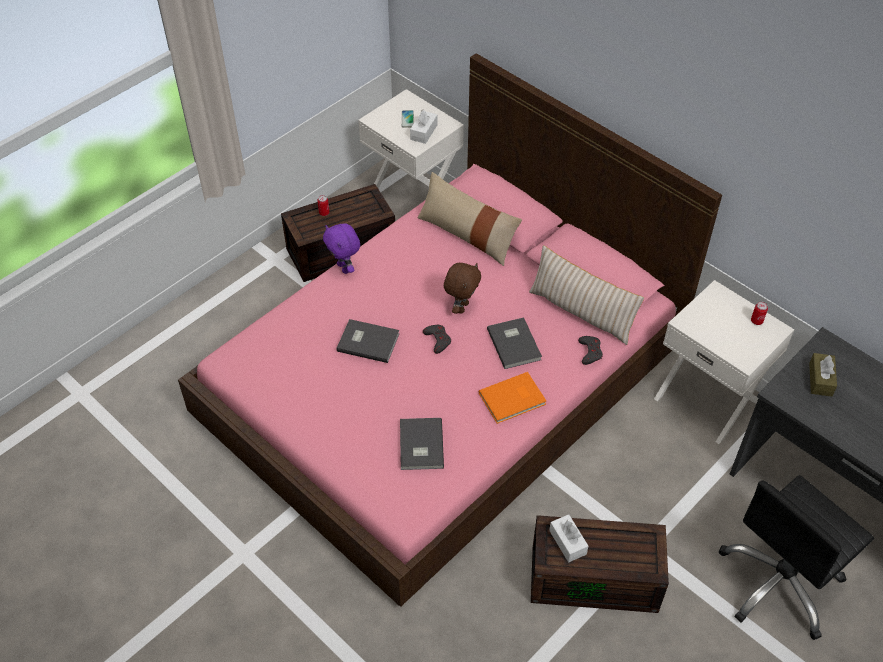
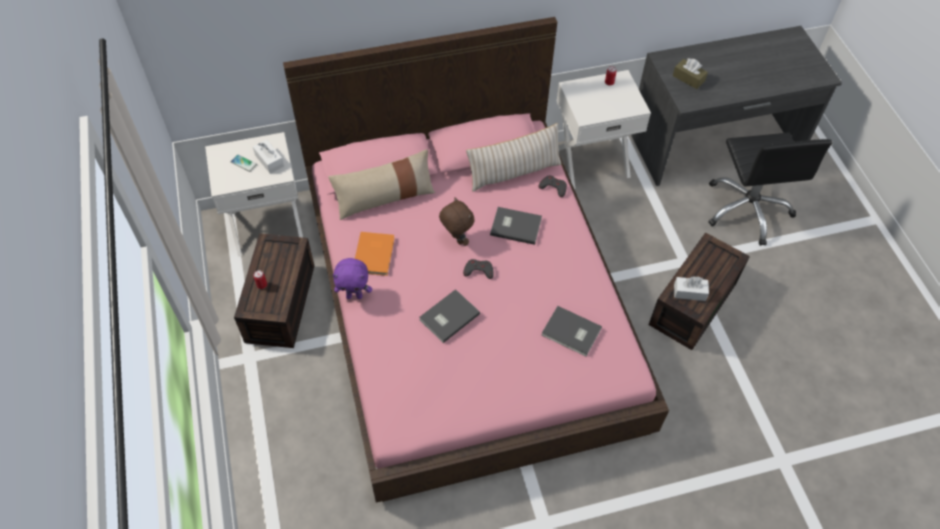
camera: 60 degrees left, 5 degrees up
orange book [479,372,546,424] -> orange book moved to [355,232,394,276]

